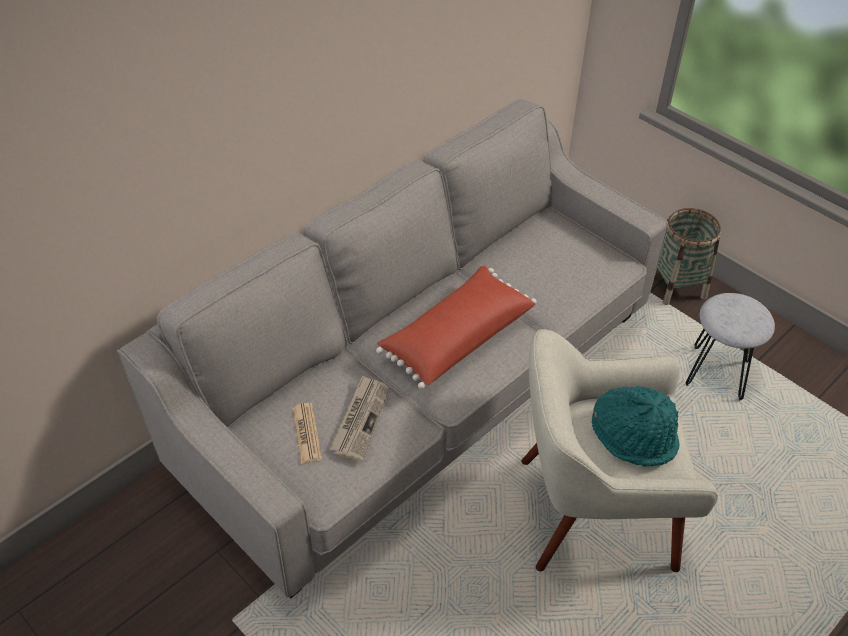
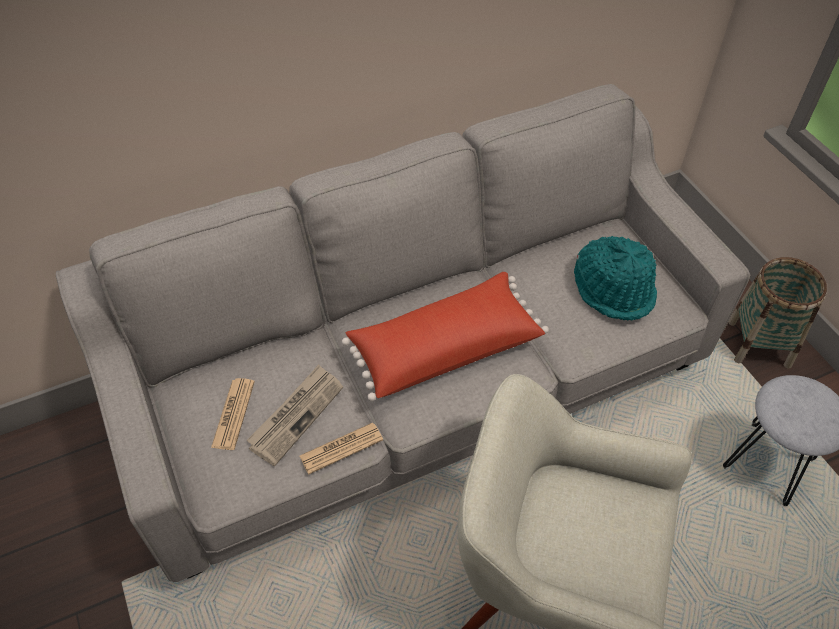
camera: 20 degrees right, 5 degrees up
turquoise hat [591,386,680,467] -> turquoise hat moved to [574,236,657,321]
none -> newspaper [300,423,383,474]

